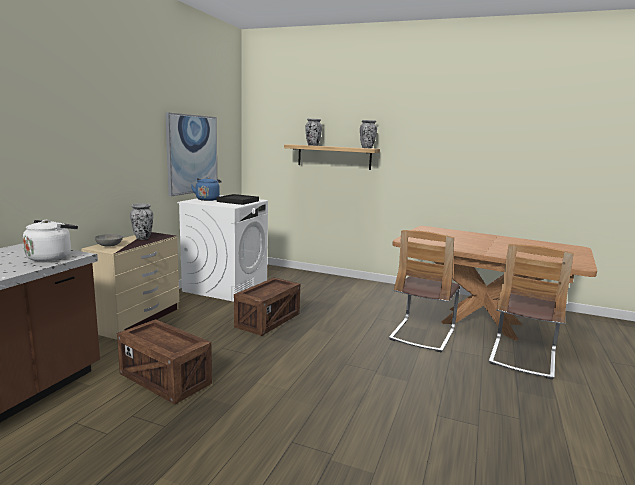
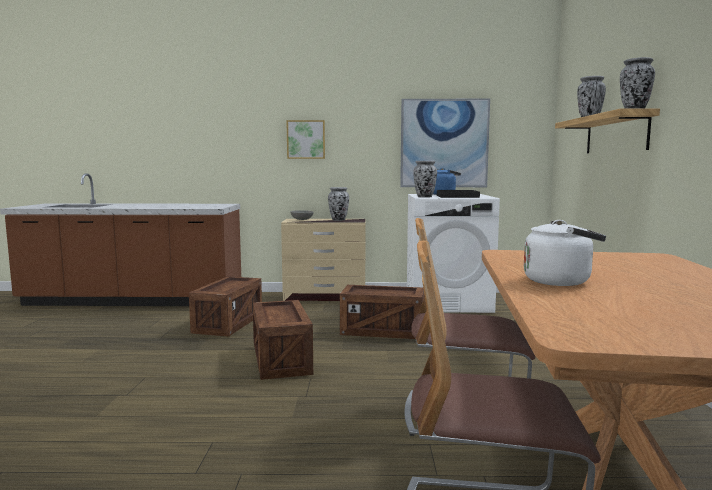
camera: 70 degrees right, 5 degrees down
white kettle [23,220,78,262] -> white kettle moved to [524,220,606,286]
none -> crate [253,300,313,380]
none -> picture [286,120,325,159]
none -> vase [413,161,437,198]

